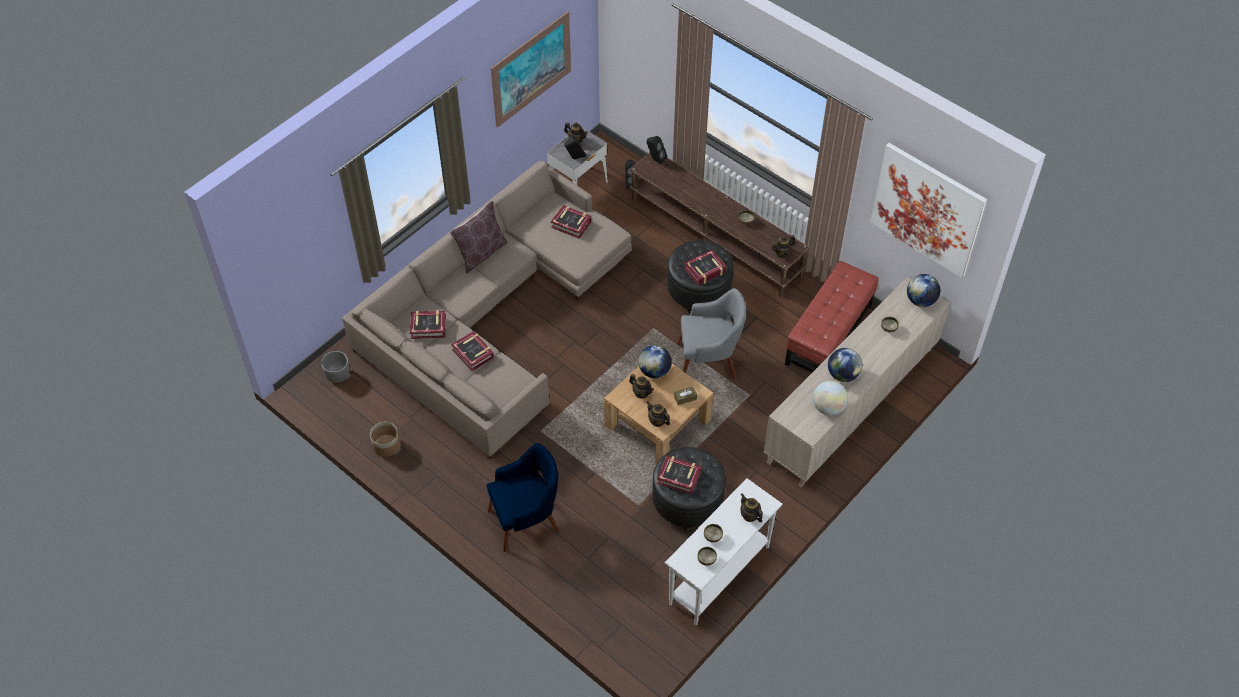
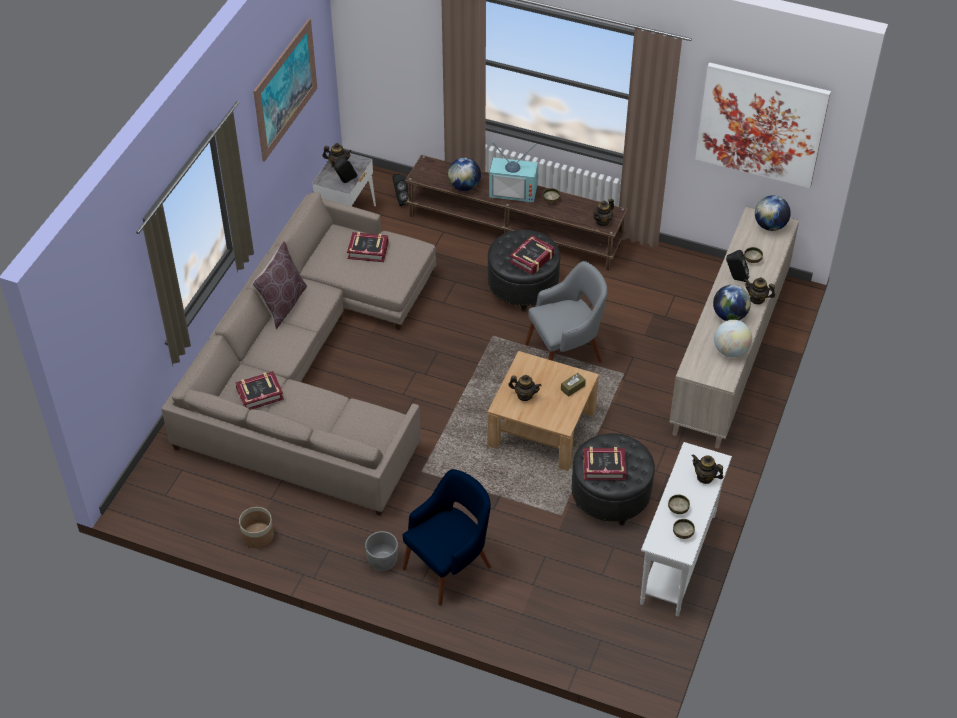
camera: 20 degrees left, 5 degrees down
grey planter [321,351,350,383] -> grey planter moved to [365,531,398,571]
book [451,331,494,371] -> none
globe [638,345,672,378] -> globe moved to [448,158,481,191]
black speaker [646,136,667,164] -> black speaker moved to [726,250,749,282]
teapot [647,401,670,427] -> teapot moved to [744,277,775,305]
red ottoman [785,261,879,372] -> none
none -> television [489,141,538,203]

